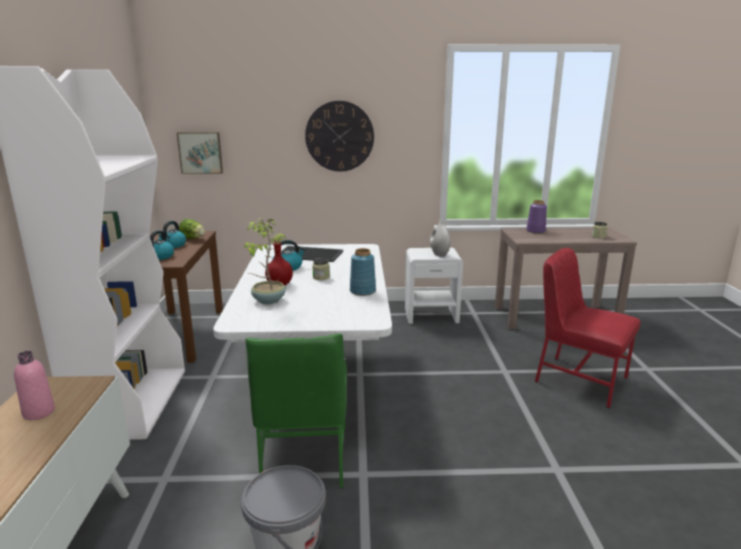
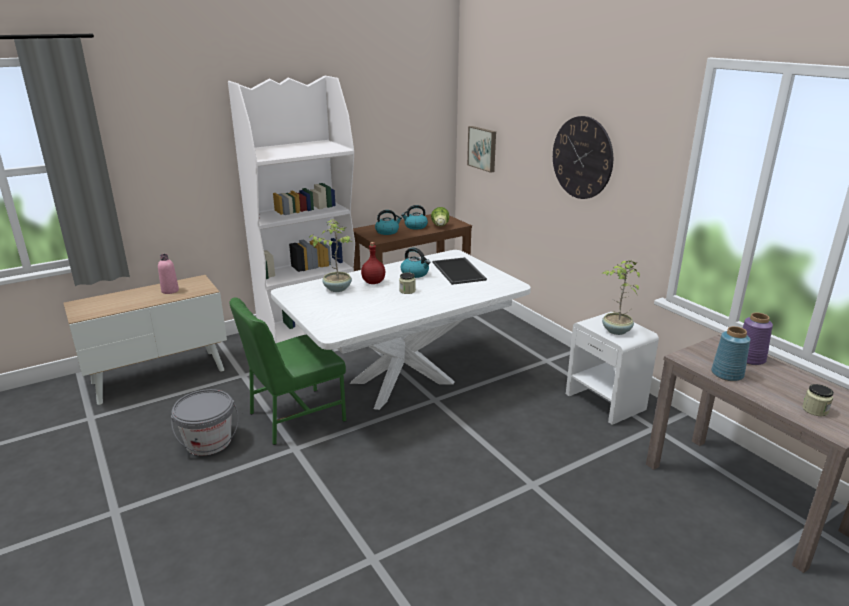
camera: 60 degrees right, 5 degrees up
blue vase [350,248,376,296] -> blue vase moved to [711,326,750,381]
white vase [430,221,451,257] -> potted plant [602,260,640,335]
red chair [535,248,641,408] -> none

